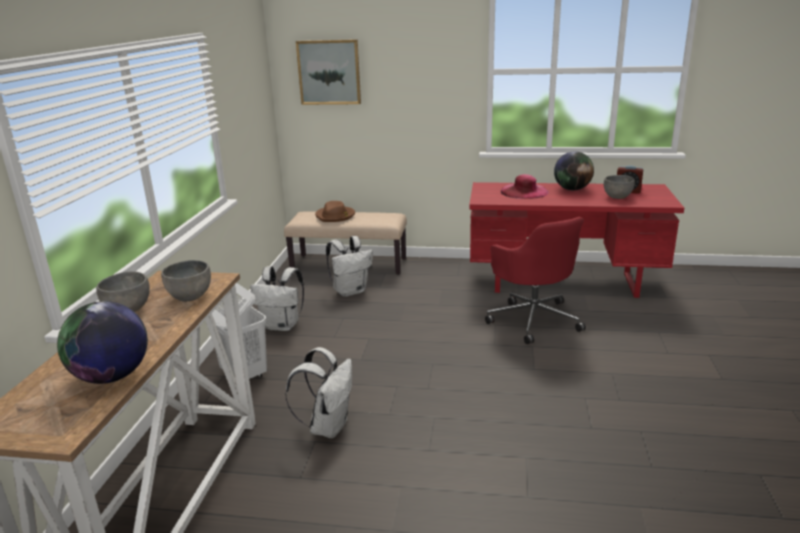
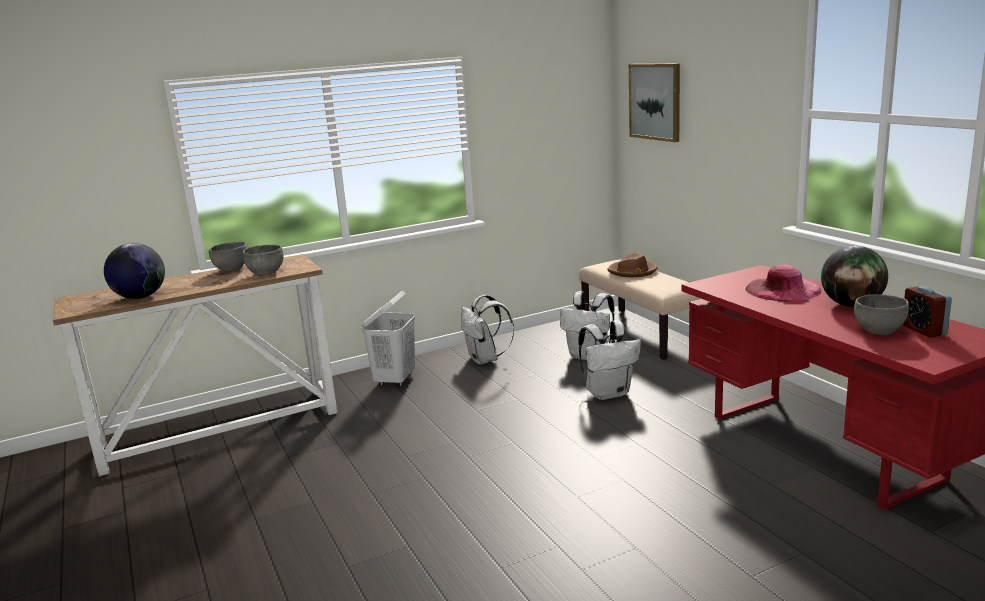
camera: 55 degrees right, 5 degrees down
white backpack [285,347,352,438] -> white backpack moved to [578,320,641,400]
red office chair [485,217,586,344] -> none

